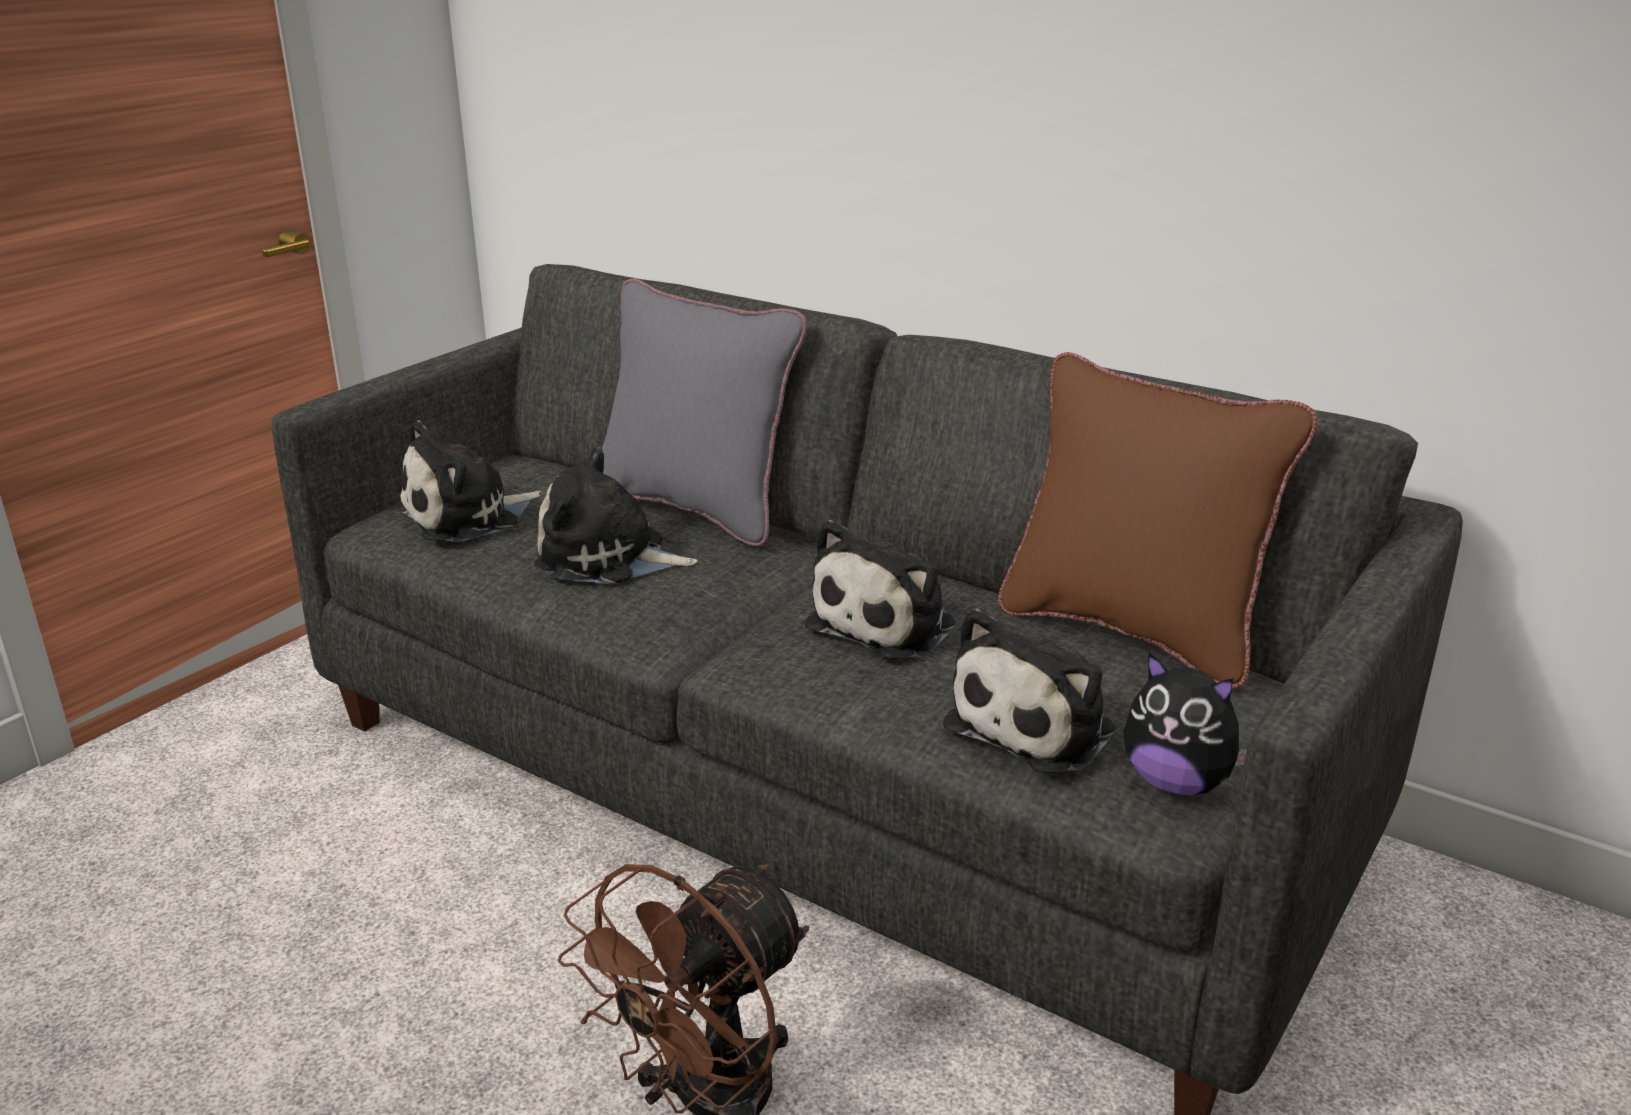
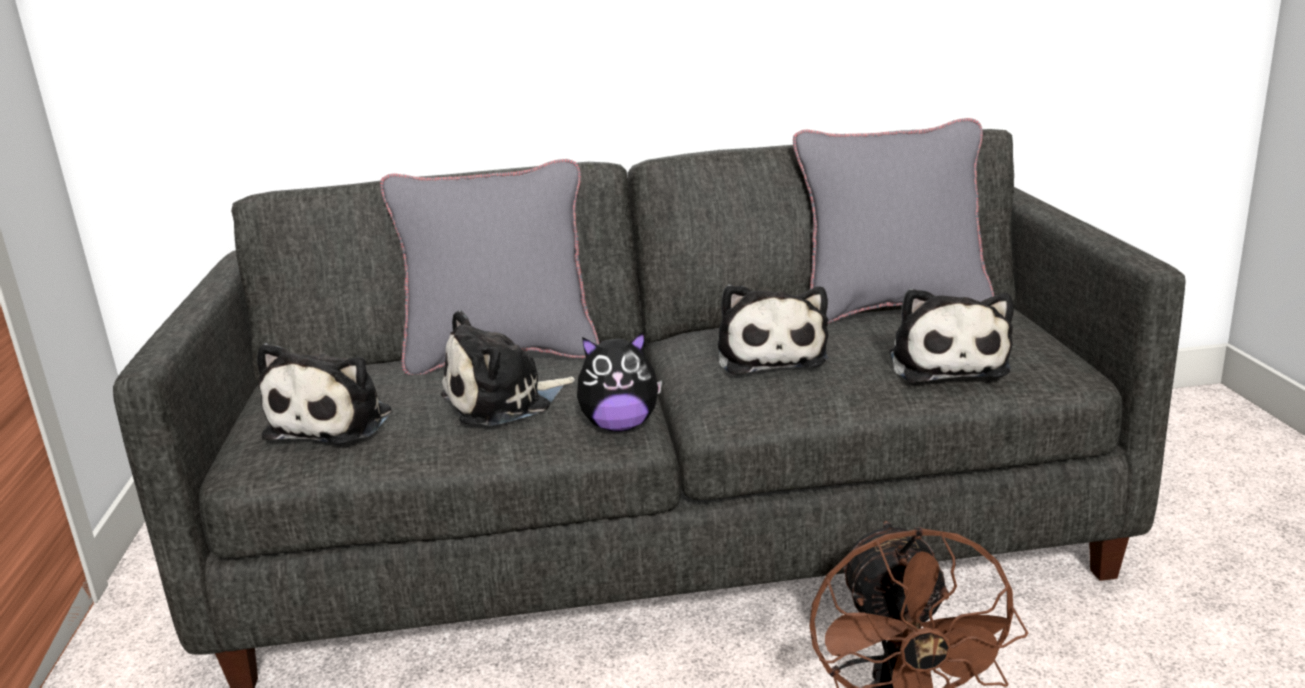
camera: 40 degrees left, 5 degrees down
brown pillow [998,352,1318,688] -> grey pillow [793,118,995,324]
plush toy [1123,652,1247,795] -> plush toy moved to [577,331,662,432]

